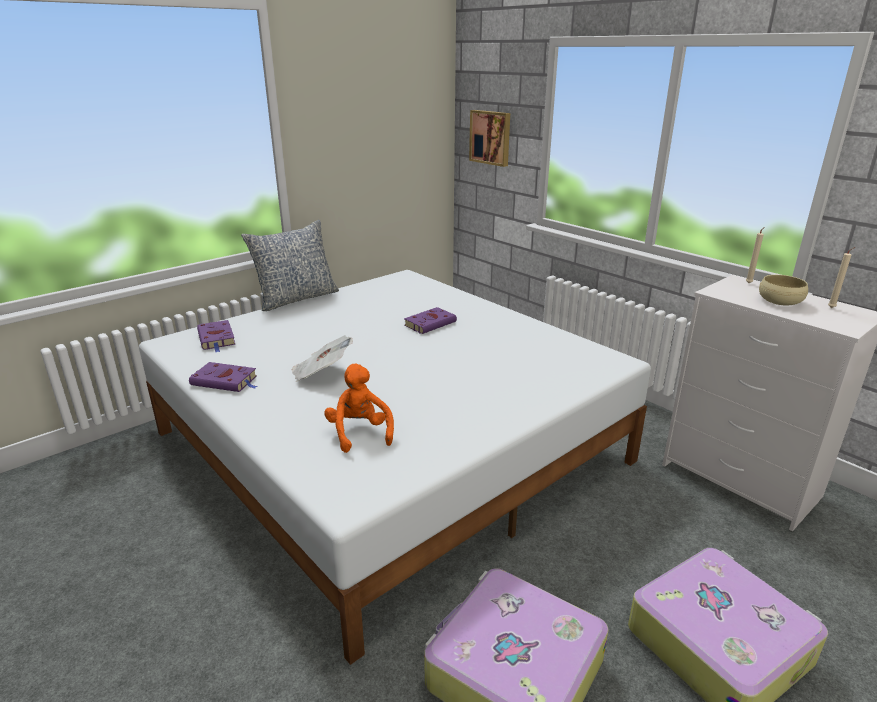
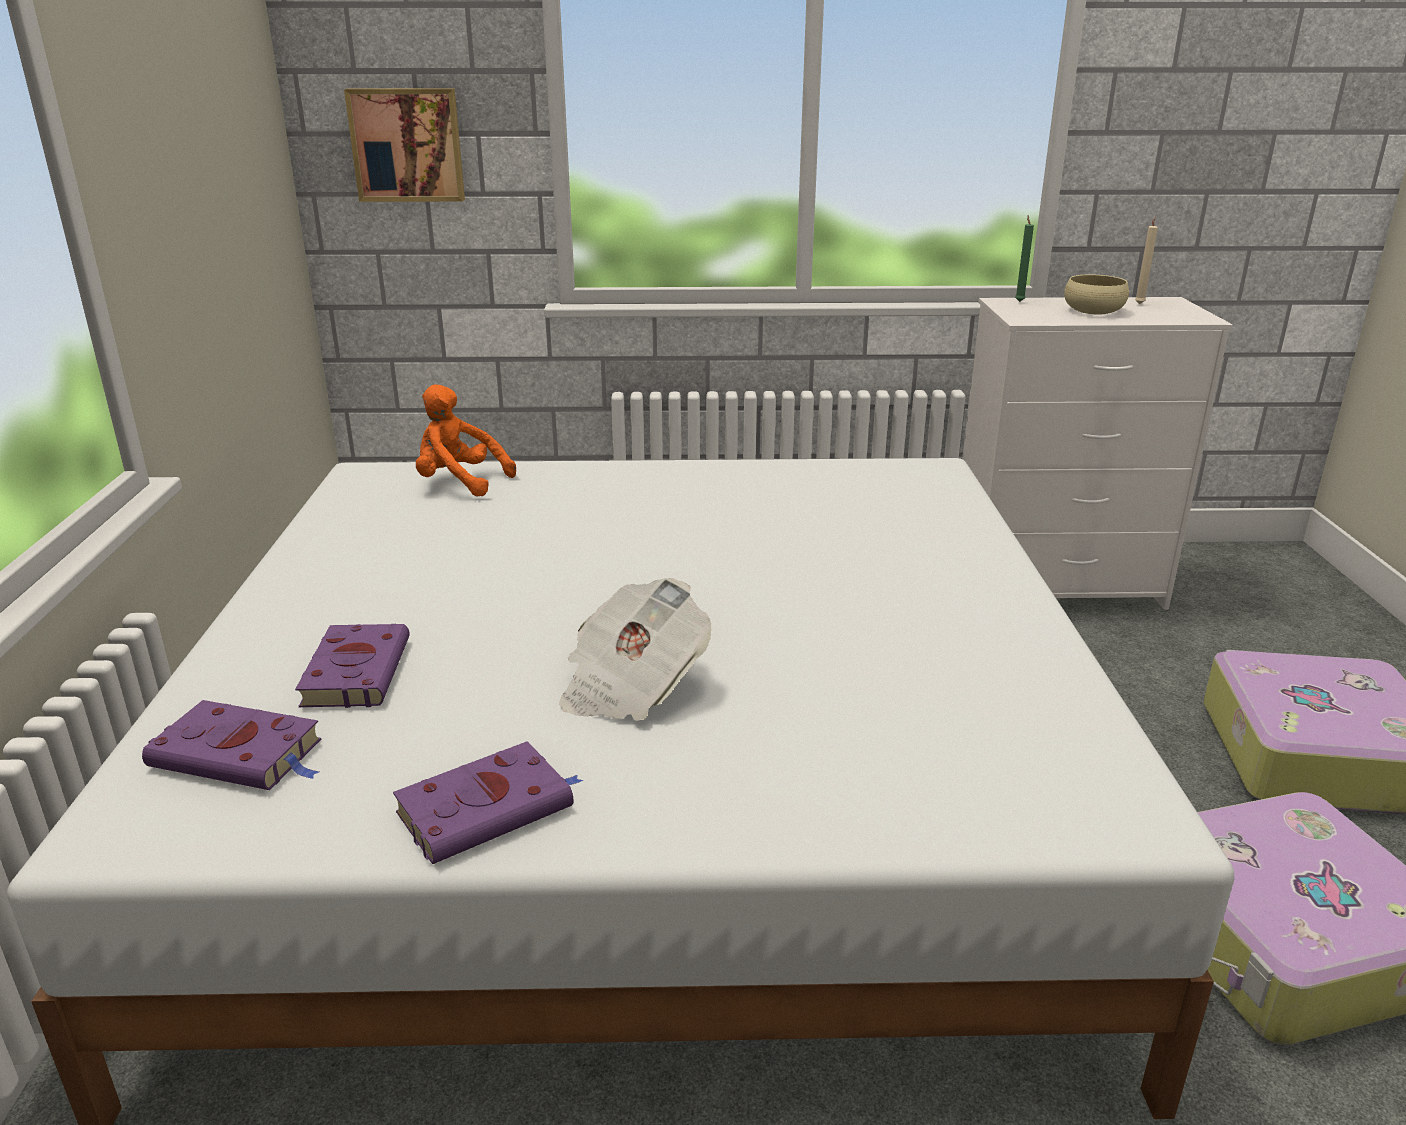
camera: 50 degrees left, 0 degrees up
pillow [241,220,339,311] -> none
orange plush toy [324,364,394,453] -> orange plush toy moved to [416,384,516,496]
purple book [404,307,457,334] -> purple book moved to [295,624,410,708]
beige candle [746,227,764,283] -> green candle [1015,215,1034,302]

